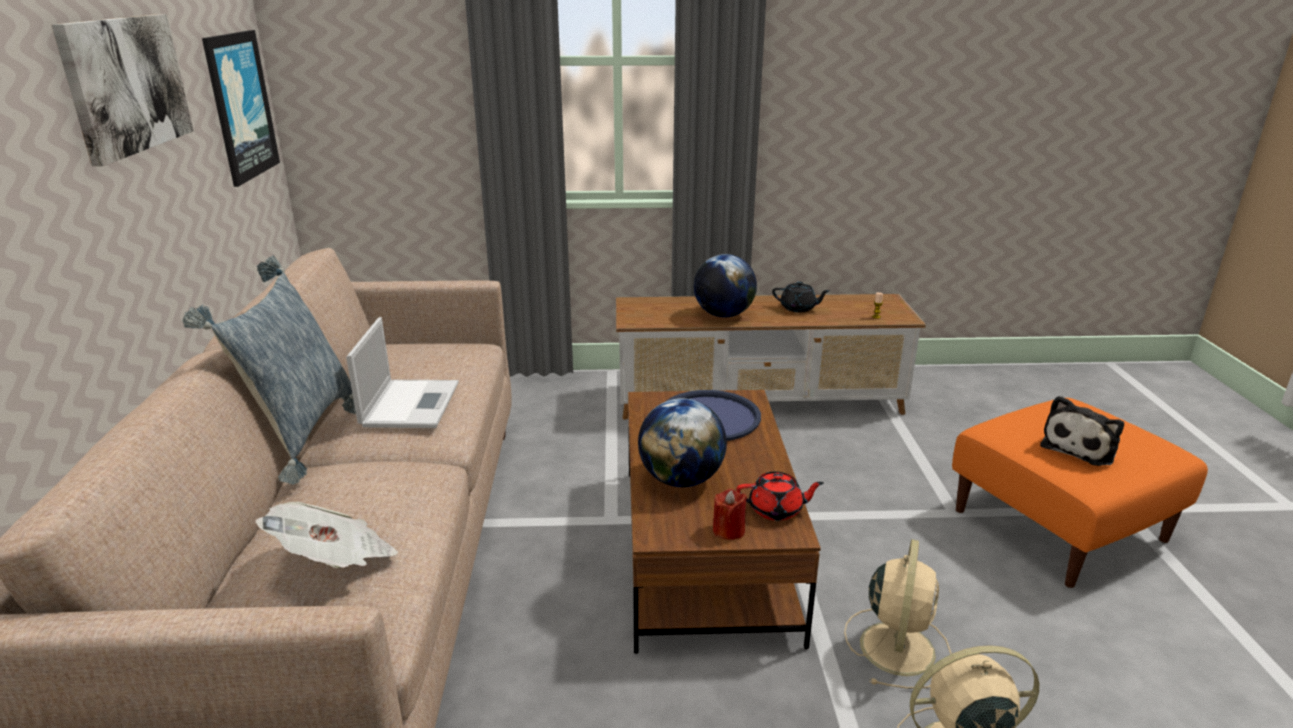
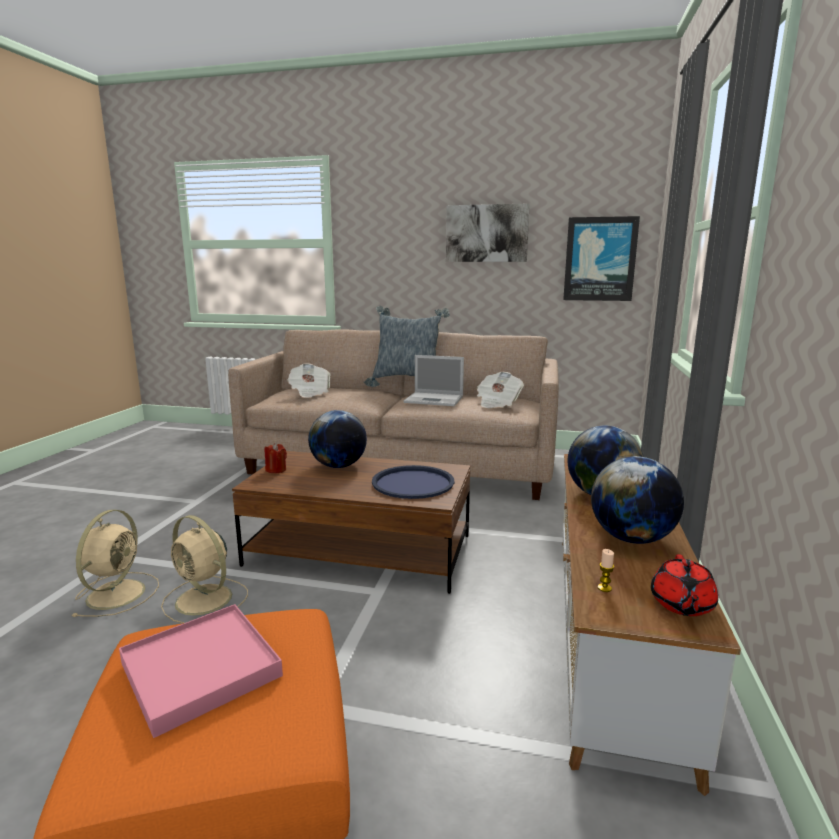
camera: 105 degrees right, 10 degrees down
red teapot [736,472,824,521] -> red teapot moved to [651,554,718,616]
black teapot [772,281,830,312] -> globe [591,456,684,544]
plush toy [1040,396,1124,466] -> pink tray [119,604,283,738]
none -> newspaper [477,372,524,408]

